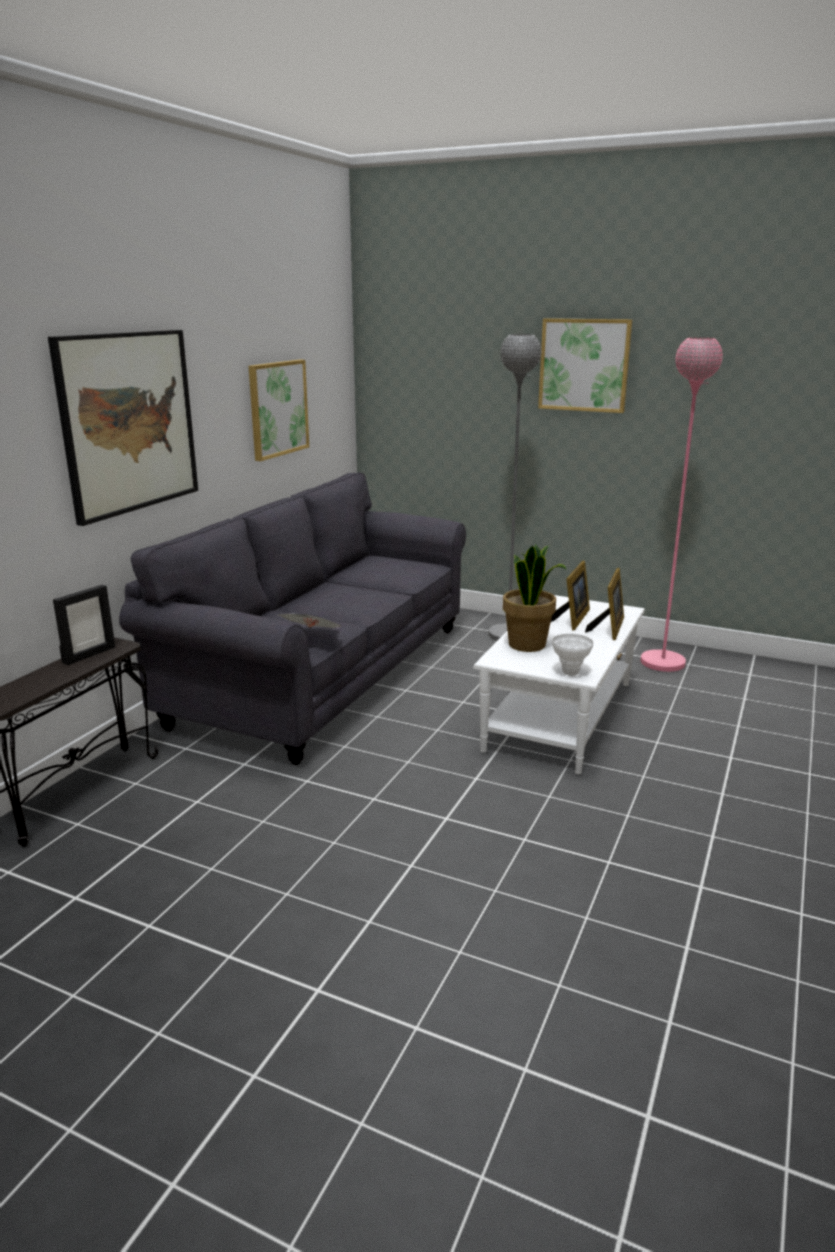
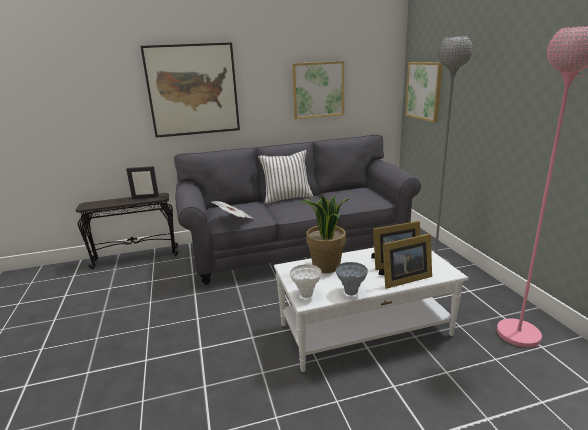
camera: 50 degrees right, 0 degrees up
picture [538,318,632,413] -> picture moved to [405,62,443,122]
none -> white pillow [258,150,313,204]
none -> grey vase [336,262,368,295]

